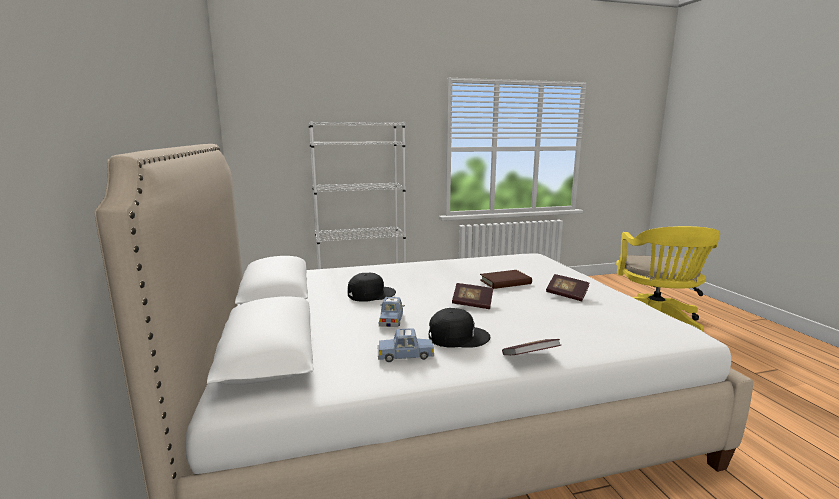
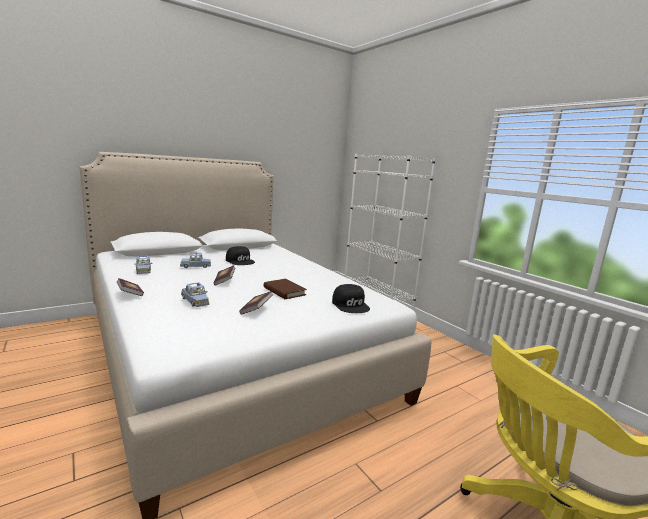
camera: 70 degrees right, 0 degrees up
black cap [429,308,490,348] -> black cap moved to [332,284,370,313]
none -> blue toy car [181,282,209,307]

